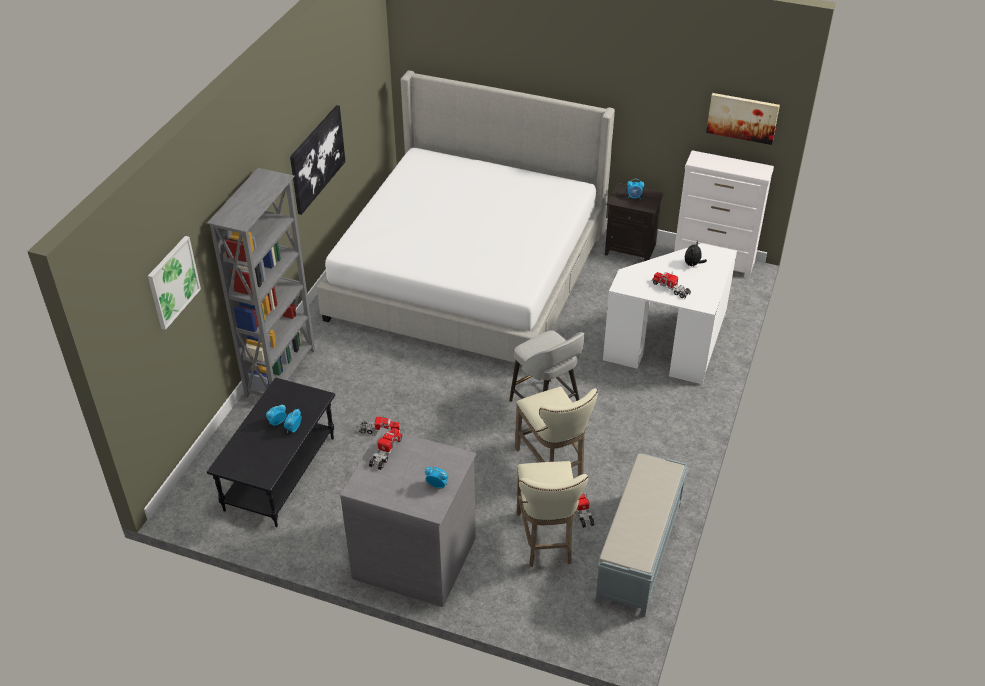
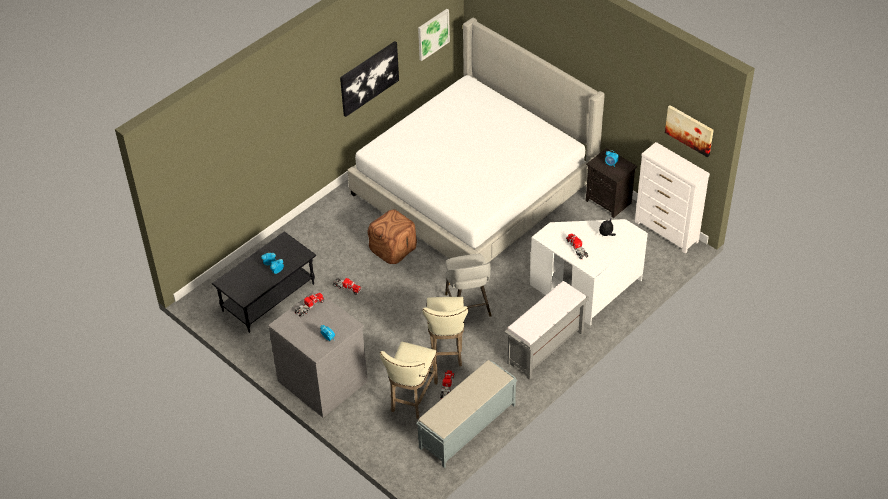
camera: 25 degrees right, 5 degrees up
picture [148,236,201,330] -> picture moved to [418,9,450,61]
grey bookcase [207,168,315,397] -> none
none -> brown ottoman [367,209,417,264]
none -> grey bench [504,281,589,380]

